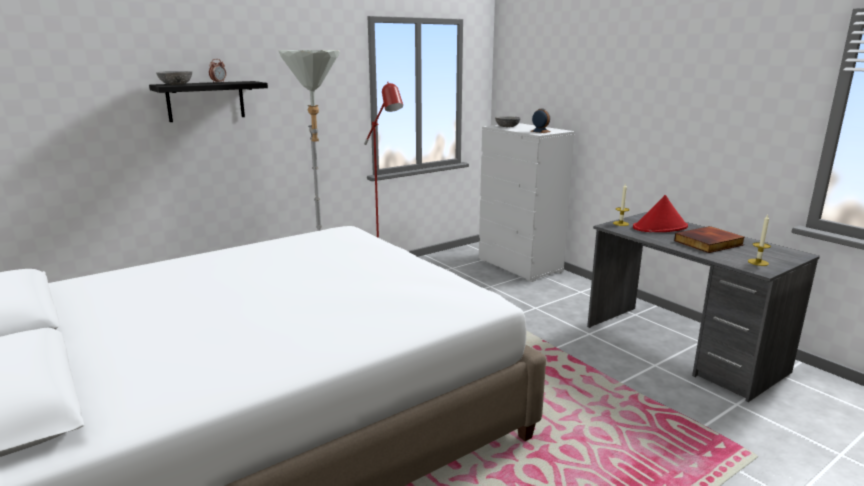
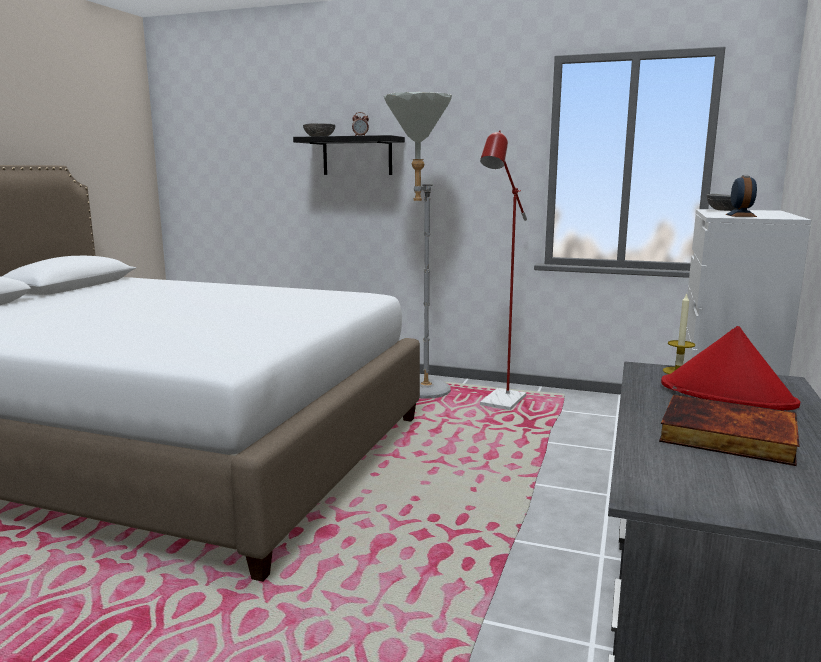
camera: 55 degrees right, 5 degrees down
candle [748,214,771,266] -> none

